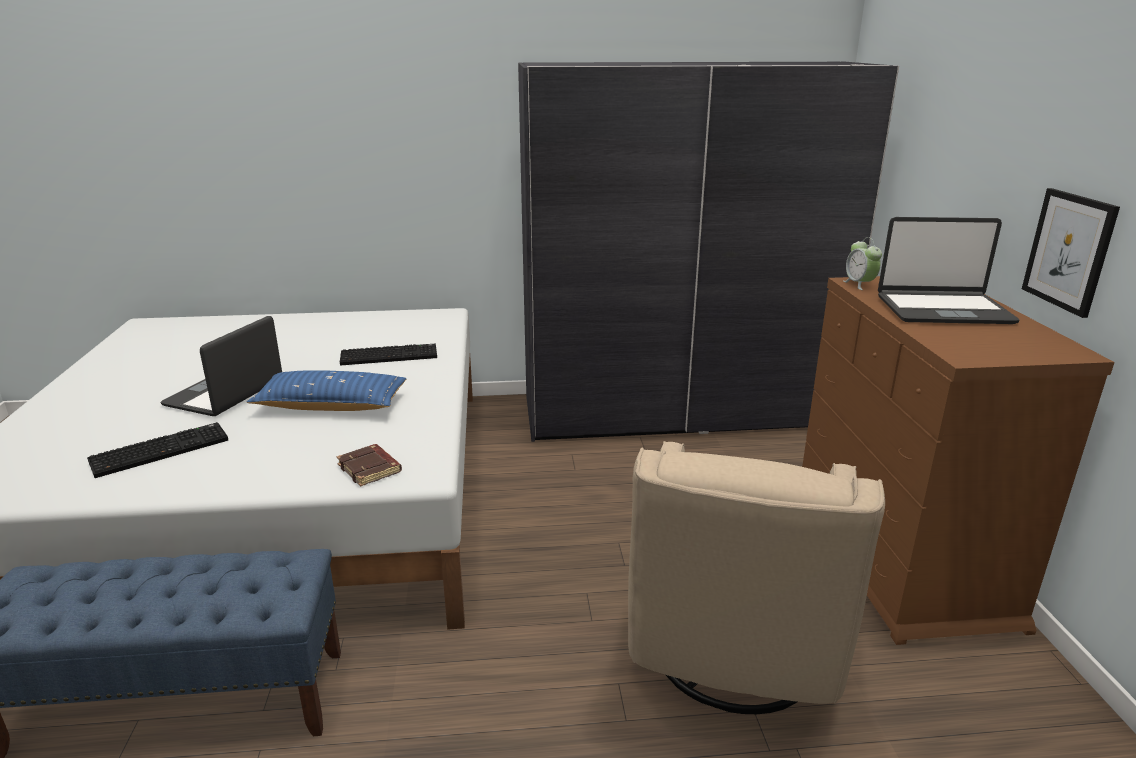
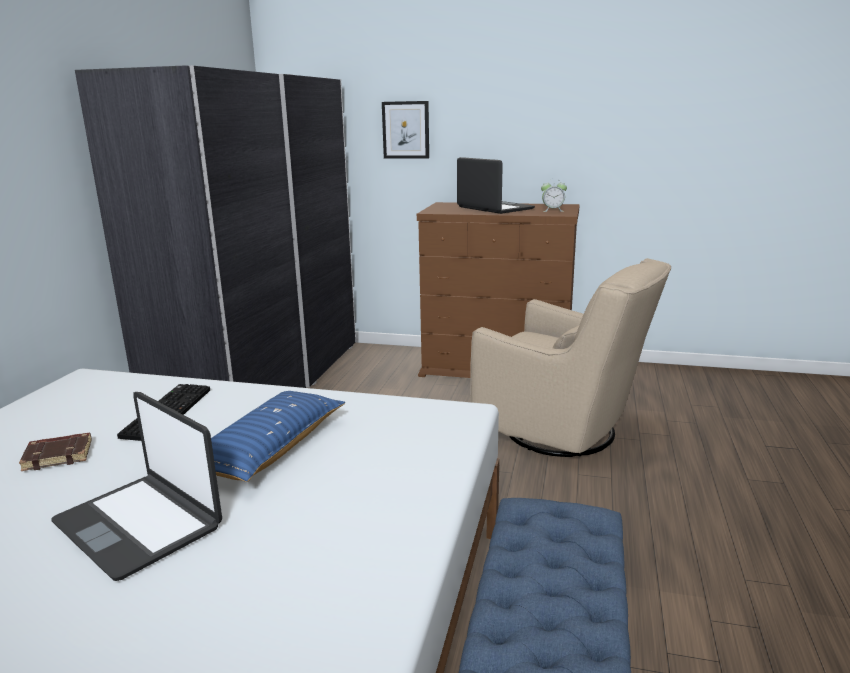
camera: 70 degrees left, 5 degrees down
keyboard [87,422,228,478] -> none
brown book [337,444,402,487] -> brown book moved to [19,433,92,471]
alarm clock [843,237,882,290] -> alarm clock moved to [541,178,567,212]
laptop [878,217,1020,324] -> laptop turned 60 degrees counterclockwise [457,157,535,214]
picture [1022,188,1120,318] -> picture moved to [382,101,429,159]

